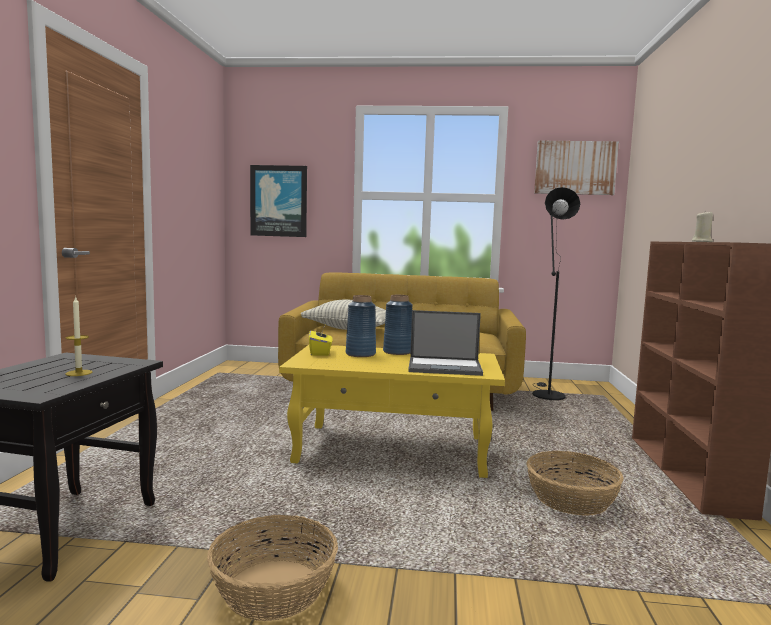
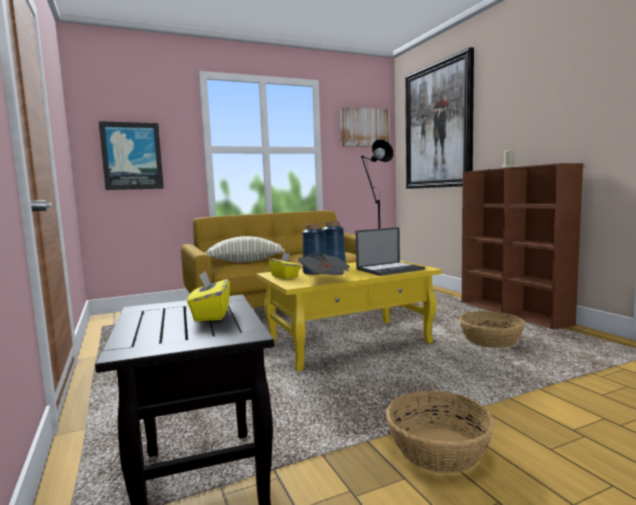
camera: 30 degrees left, 0 degrees up
candle [65,296,93,376] -> yellow tissue box [187,271,230,321]
none -> newspaper [297,254,350,275]
none -> picture [405,47,474,189]

